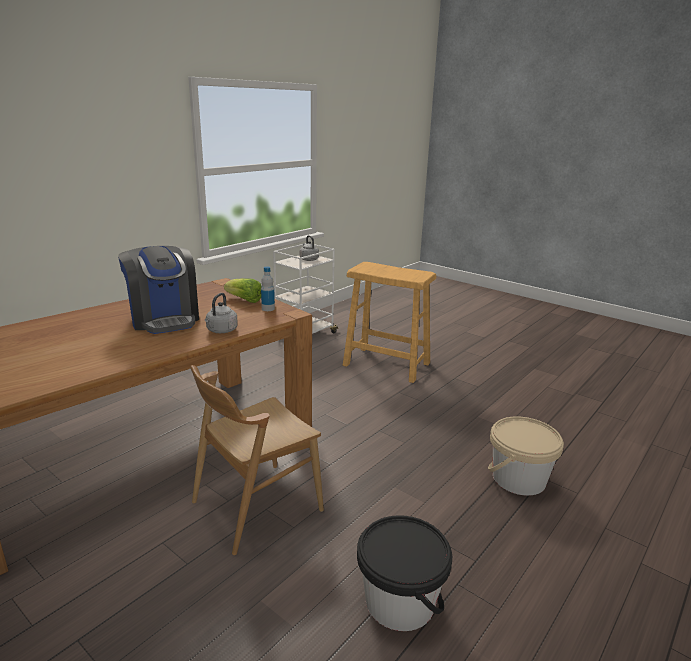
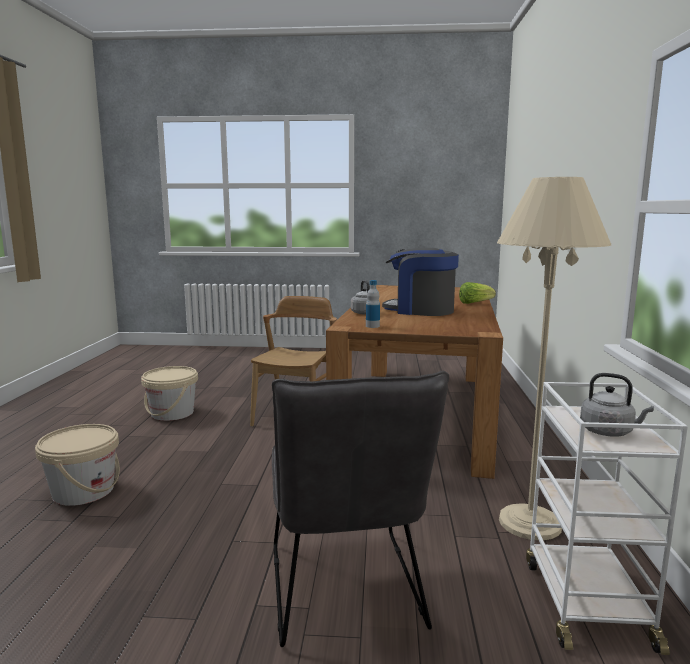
camera: 145 degrees right, 10 degrees down
lettuce [224,278,262,303] -> lettuce moved to [459,282,496,304]
beige stool [343,262,437,383] -> grey chair [272,370,449,647]
black bucket [357,515,452,631] -> beige bucket [141,366,198,421]
none -> beige floor lamp [497,177,611,540]

